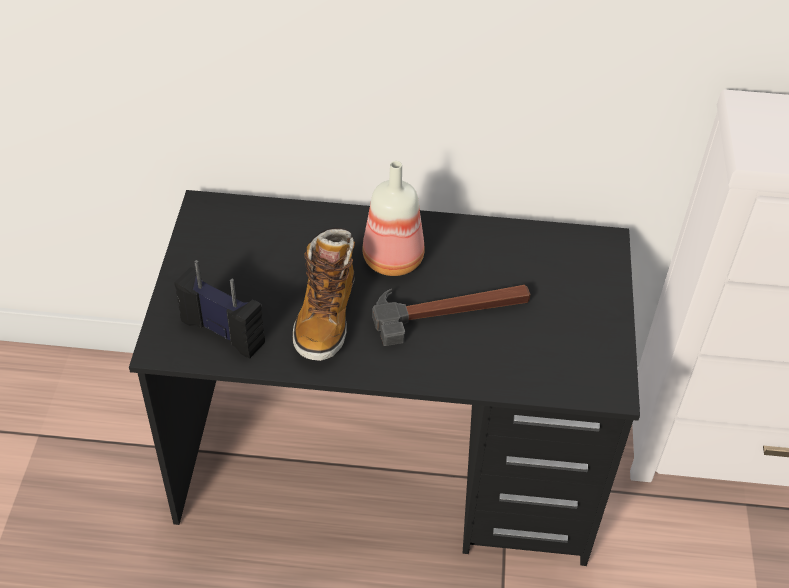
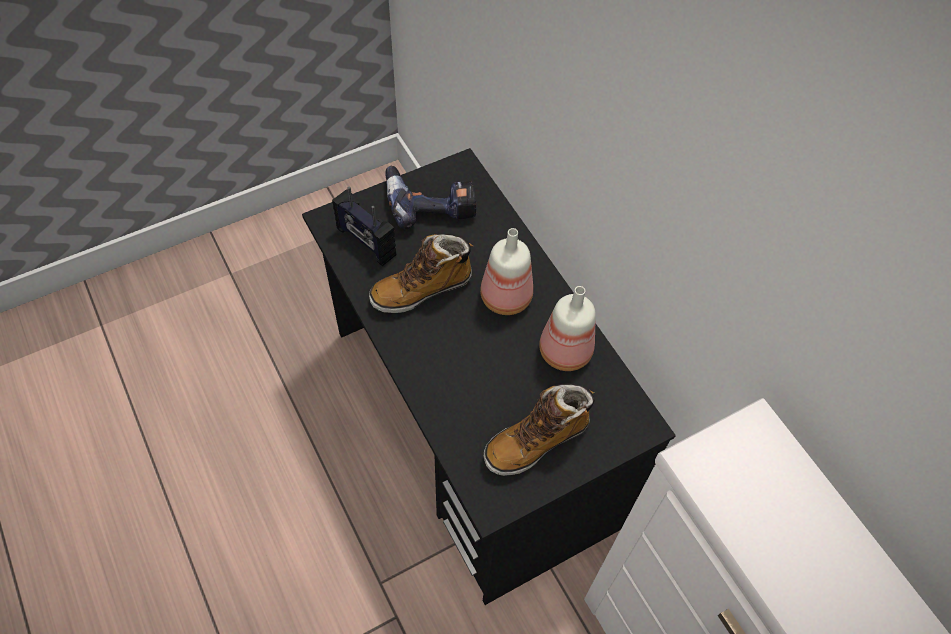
camera: 55 degrees right, 10 degrees up
radio [175,260,265,359] -> radio turned 135 degrees clockwise [332,187,397,266]
hammer [372,285,531,346] -> none
none -> power drill [385,166,476,229]
none -> boot [484,383,595,476]
none -> bottle [539,286,596,371]

